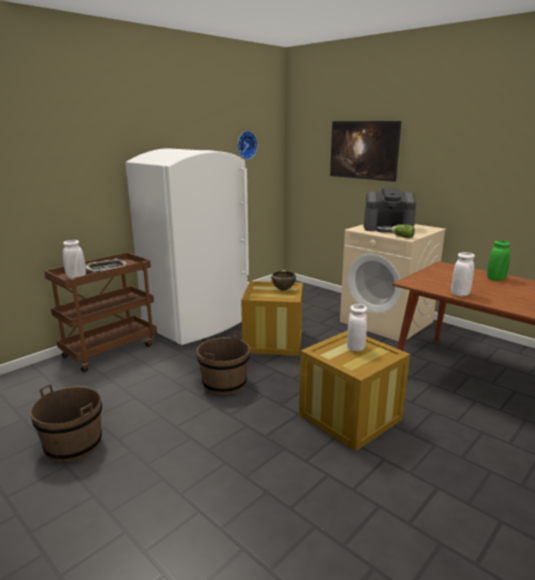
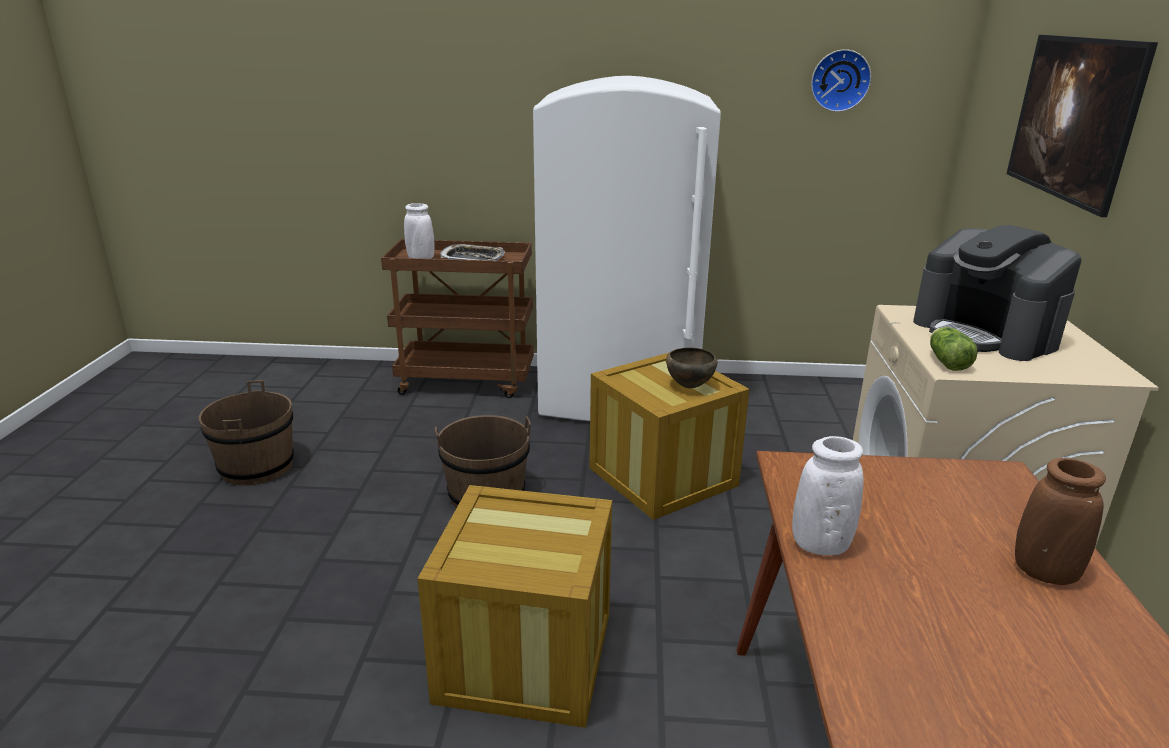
camera: 50 degrees right, 5 degrees up
white vase [347,304,367,351] -> none
green vase [487,240,510,281] -> brown vase [1015,458,1106,585]

